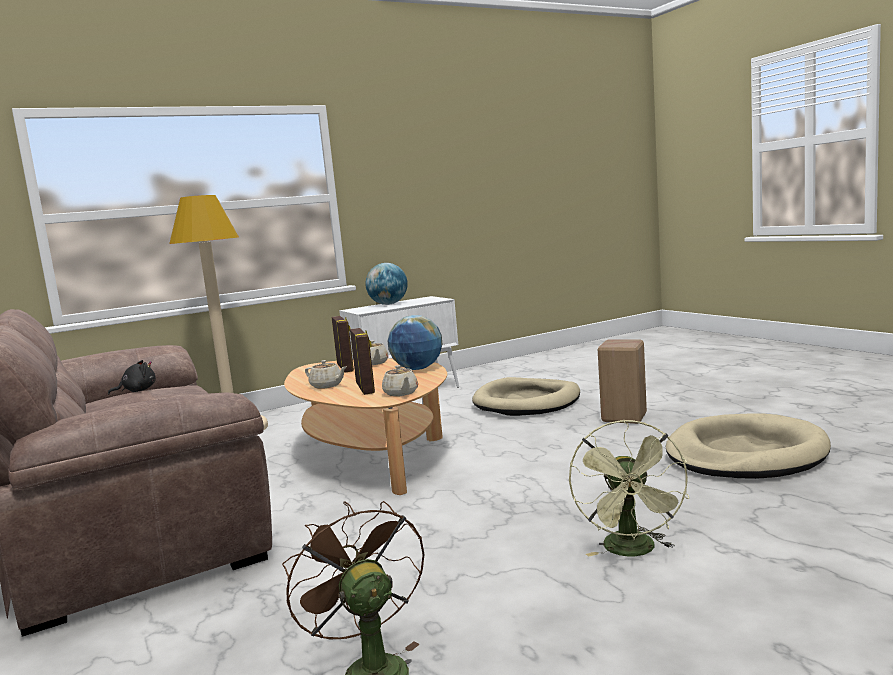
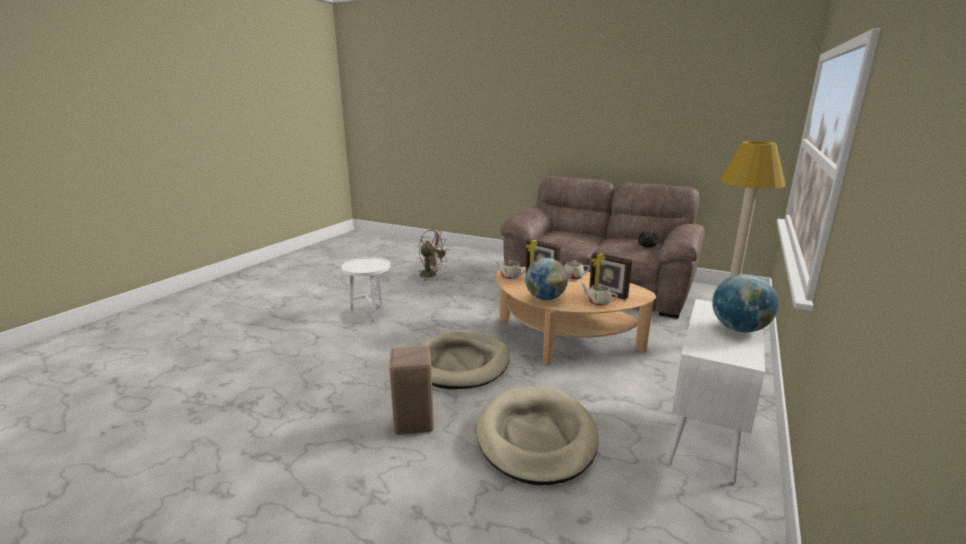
camera: 145 degrees right, 10 degrees up
green fan [569,420,689,557] -> white side table [341,257,390,322]
beige dog bed [666,414,831,479] -> beige dog bed moved to [420,332,510,389]

